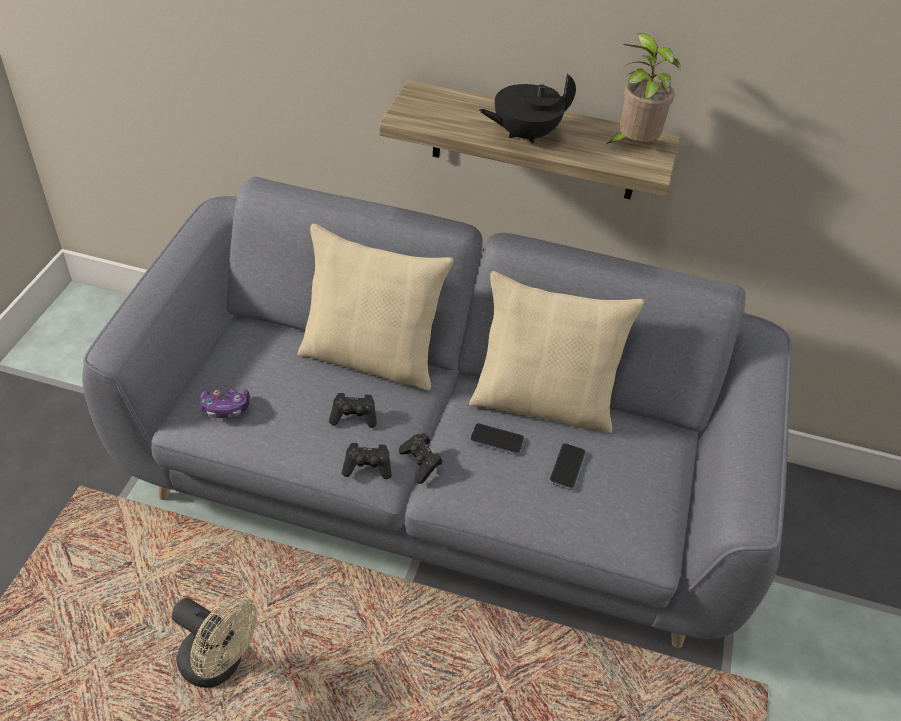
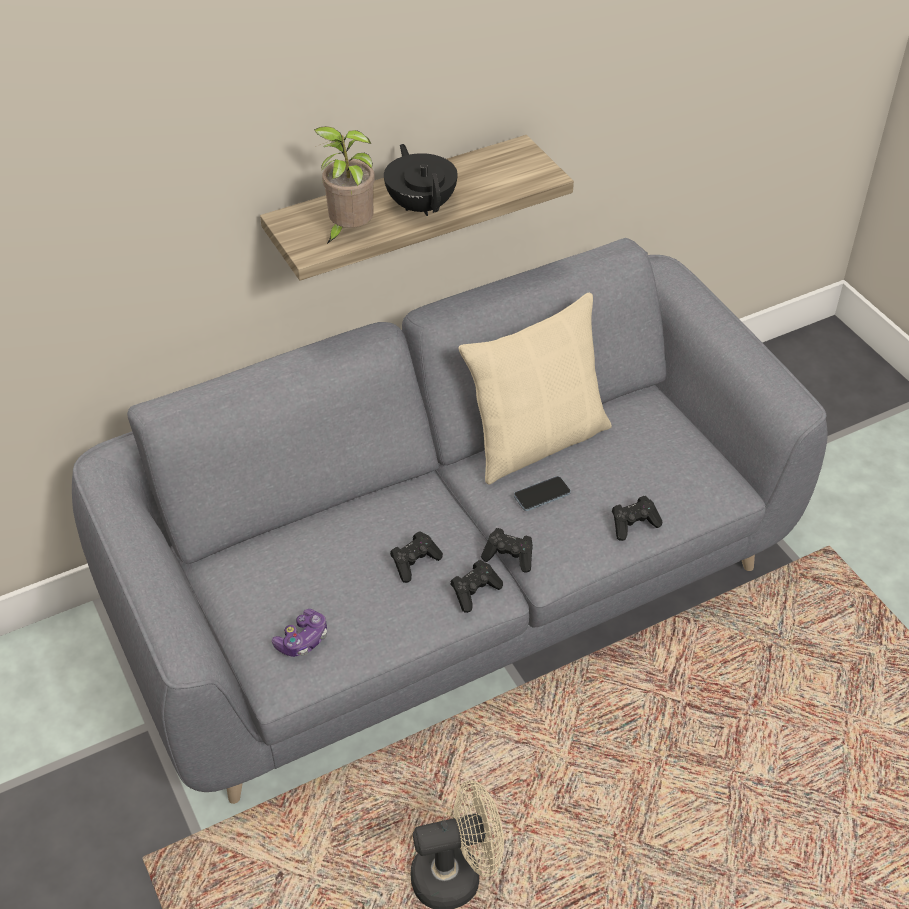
camera: 40 degrees left, 0 degrees up
beige pillow [298,224,453,391] -> none
black teapot [479,74,576,144] -> black teapot turned 135 degrees clockwise [384,144,458,216]
phone [549,443,586,490] -> none
potted plant [607,33,681,144] -> potted plant moved to [314,126,375,245]
none -> black game controller [612,496,662,541]

